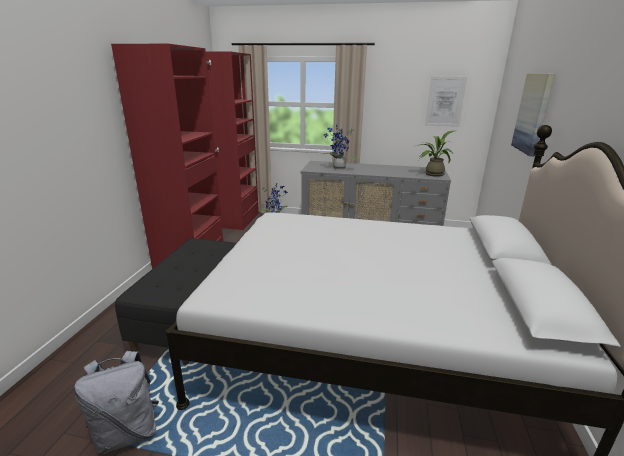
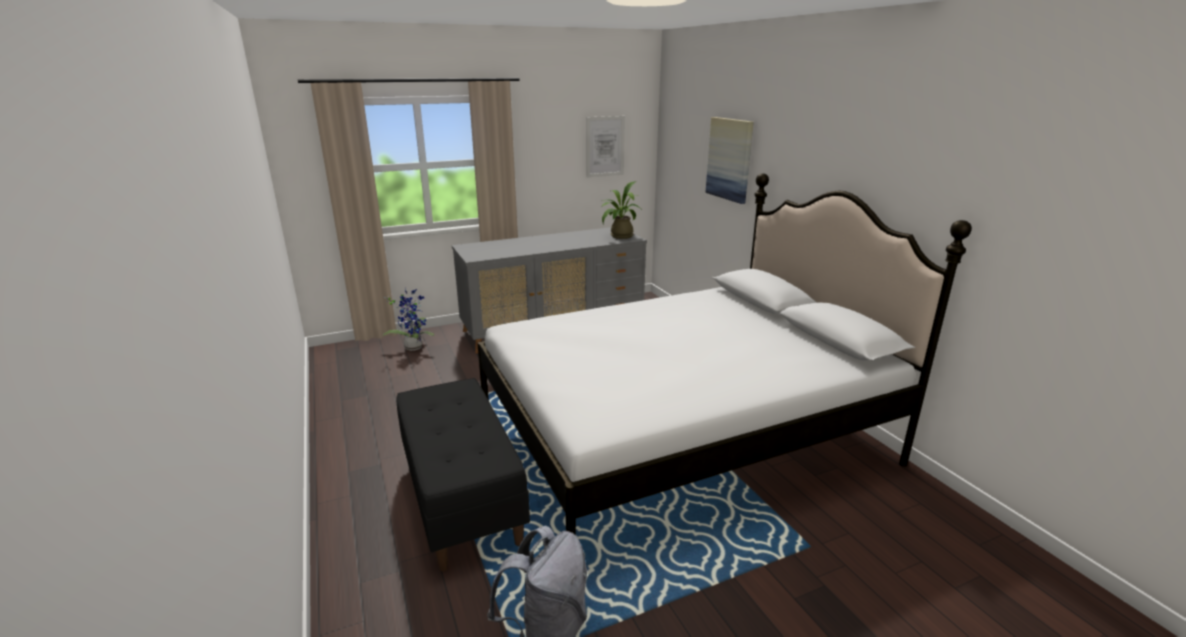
camera: 35 degrees left, 0 degrees up
red wardrobe [111,44,259,269] -> none
potted plant [323,125,358,169] -> none

